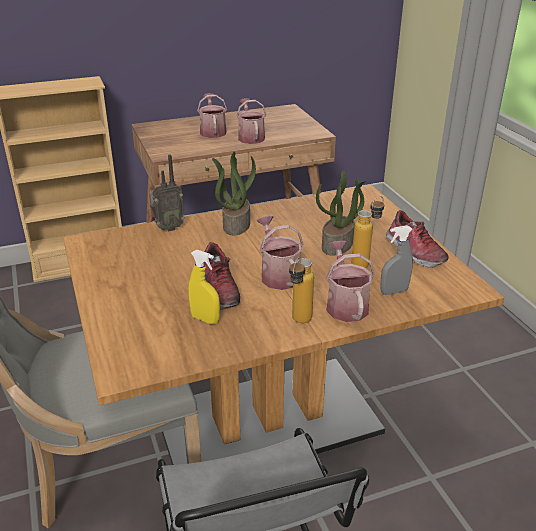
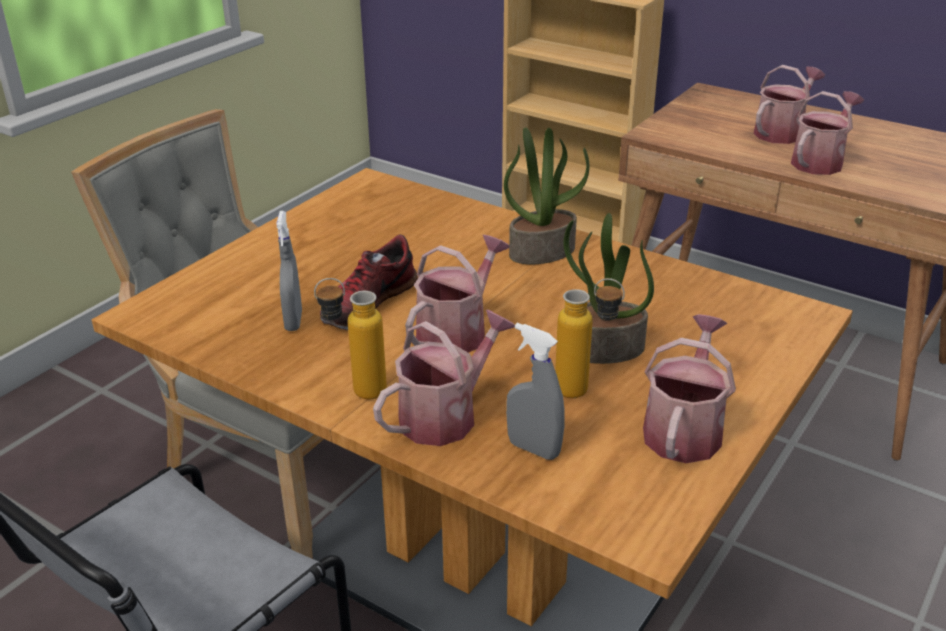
camera: 55 degrees right, 0 degrees up
radio [150,155,185,231] -> none
yellow spray bottle [189,250,220,324] -> grey spray bottle [276,211,302,331]
shoe [386,210,449,268] -> watering can [643,314,736,463]

